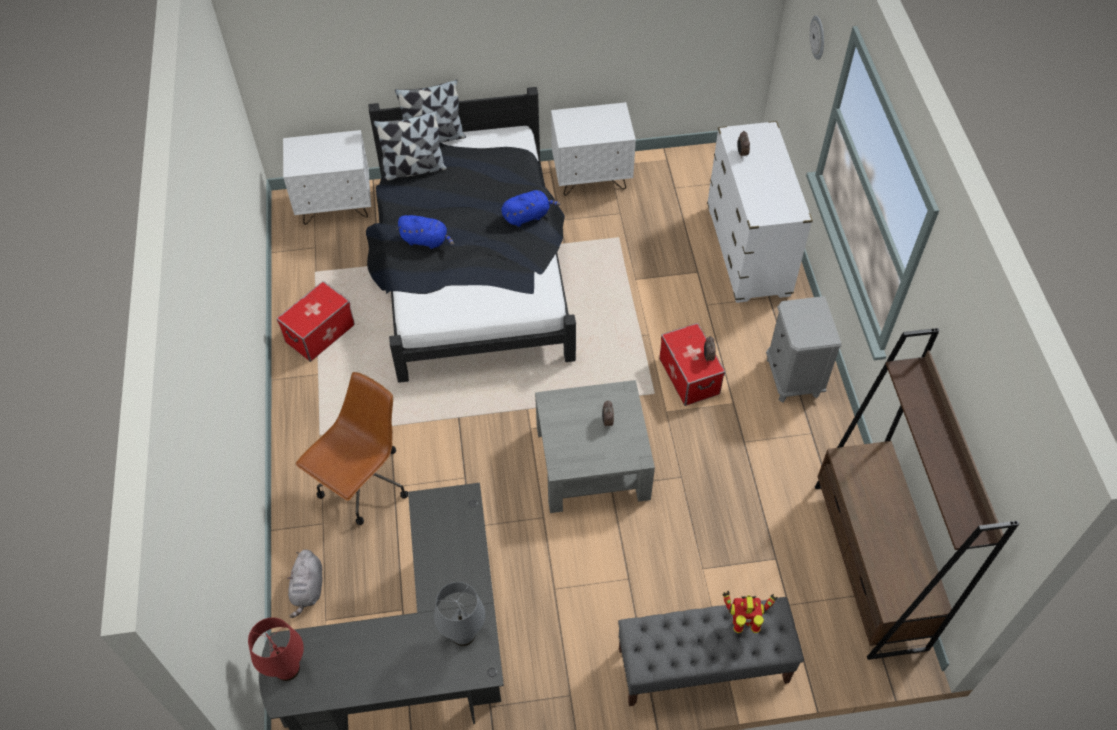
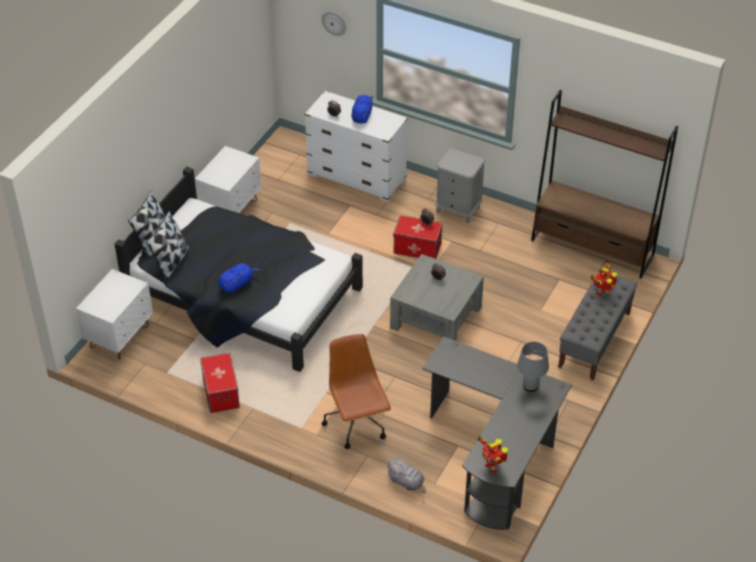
camera: 55 degrees left, 10 degrees down
red table lamp [248,617,304,681] -> toy robot [478,435,508,473]
blue plush toy [501,190,560,227] -> blue plush toy moved to [351,95,373,123]

